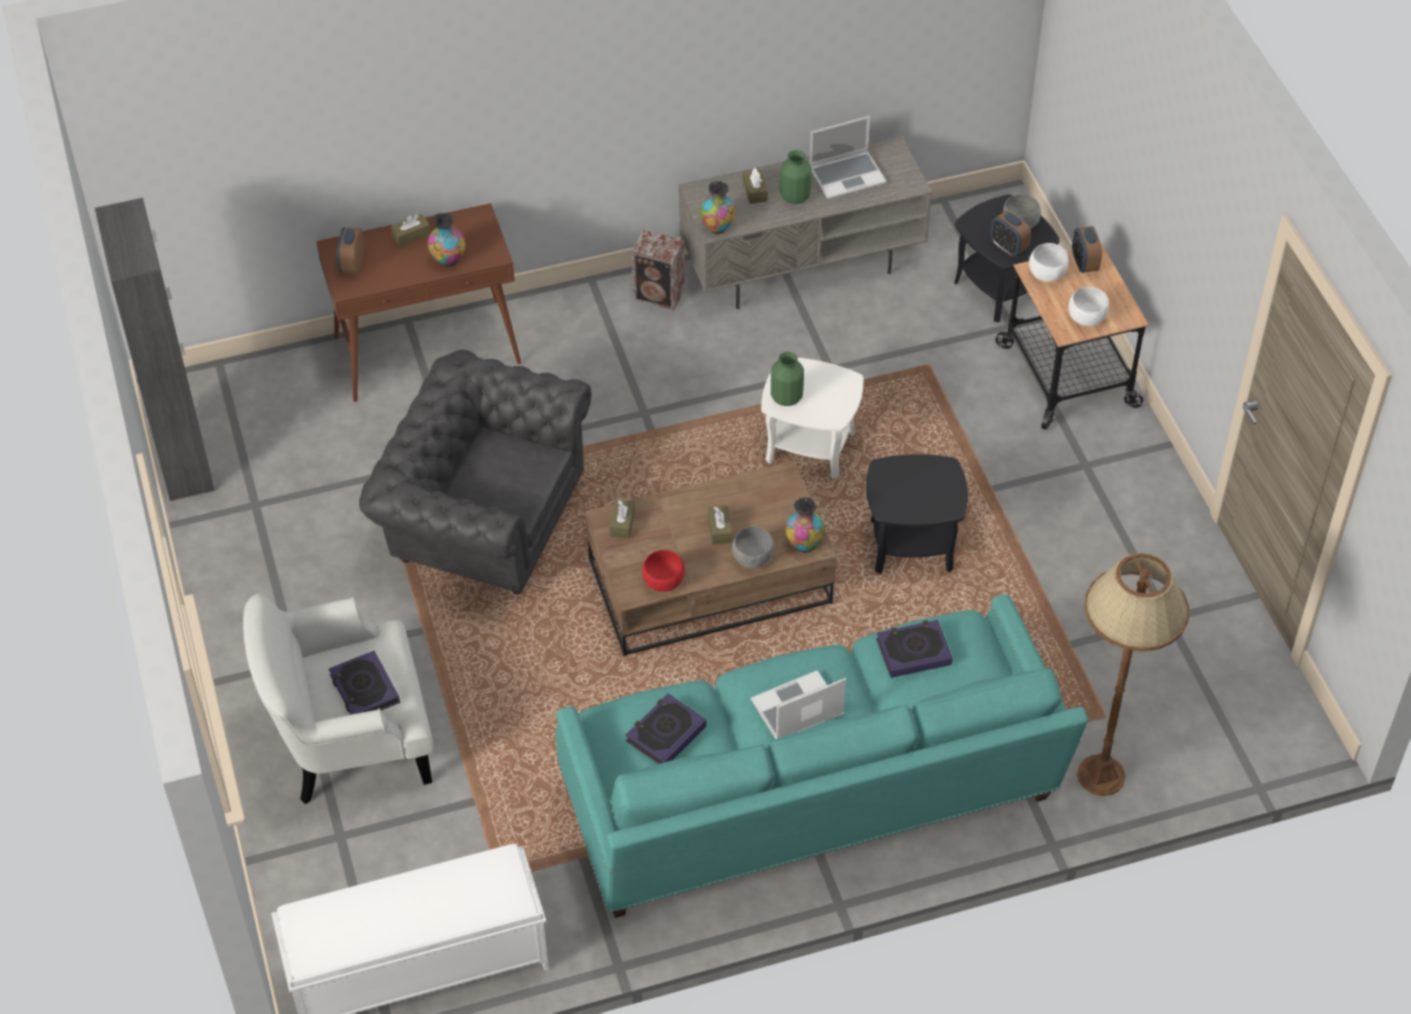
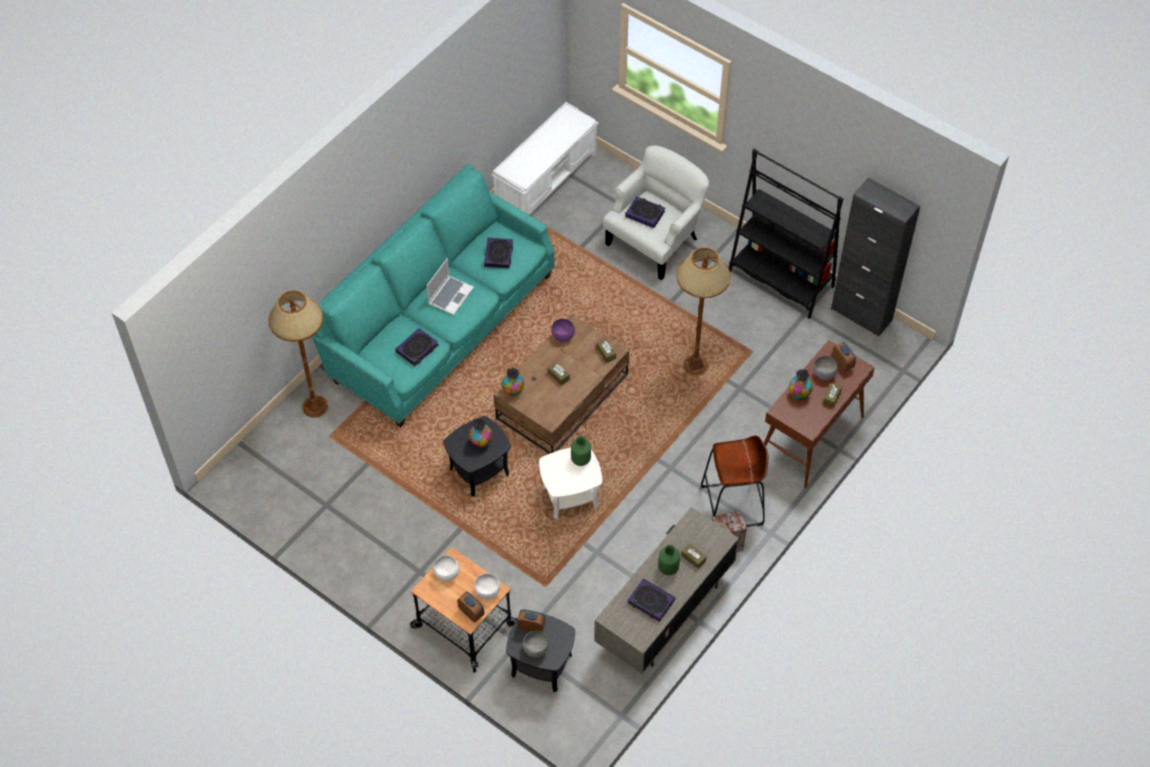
camera: 145 degrees right, 5 degrees up
grey armchair [359,350,592,595] -> brown floor lamp [676,247,731,376]
red bowl [642,550,685,592] -> purple bowl [551,319,575,342]
vase [699,181,736,234] -> vase moved to [469,418,492,448]
grey bowl [732,526,774,568] -> grey bowl moved to [814,356,838,380]
laptop [809,116,887,199] -> book [628,578,675,622]
none -> brown stool [701,435,768,527]
none -> black bookcase [729,149,843,319]

